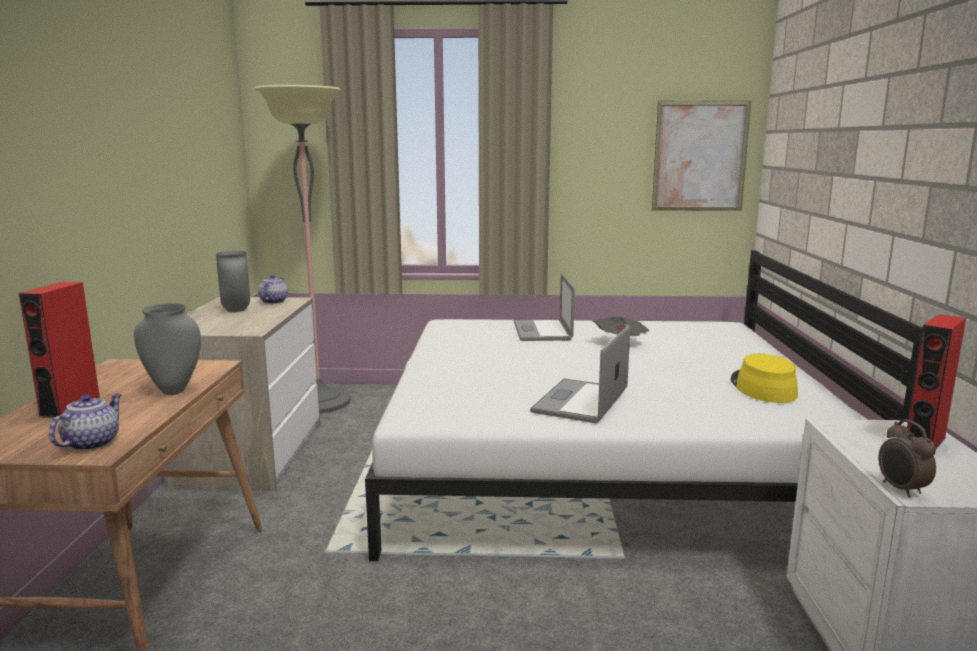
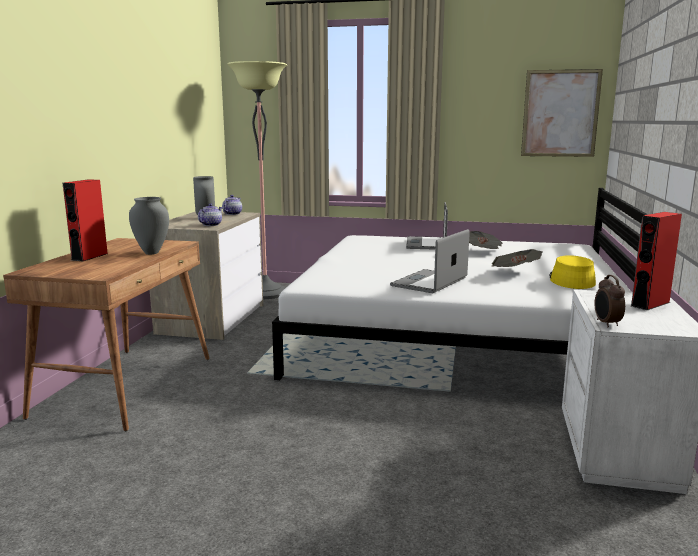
camera: 10 degrees right, 0 degrees up
teapot [49,394,122,451] -> teapot moved to [198,203,223,226]
none -> newspaper [492,249,543,267]

